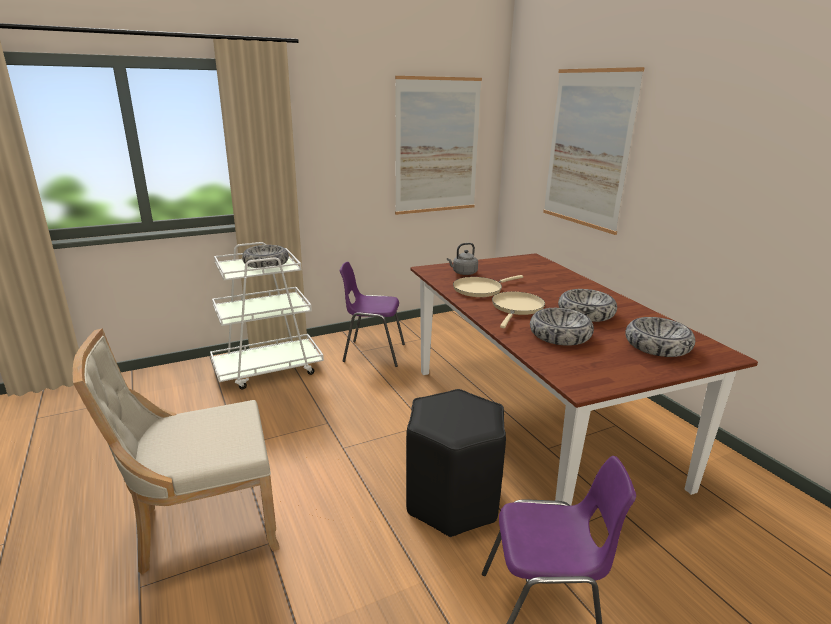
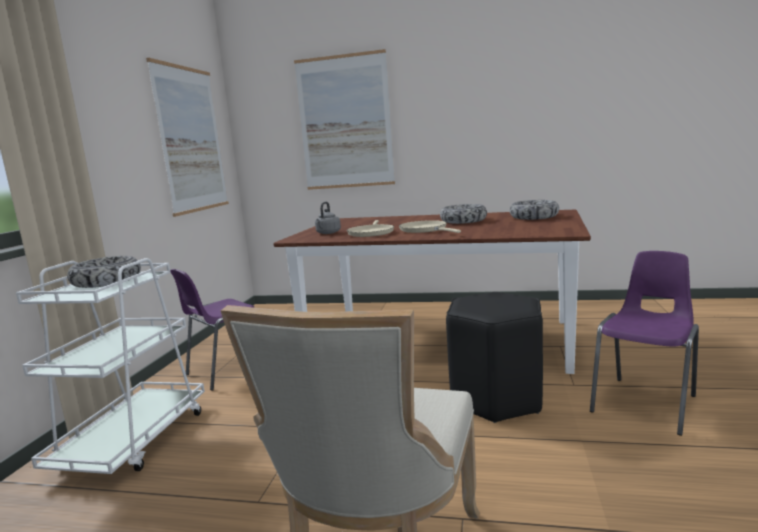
camera: 50 degrees left, 10 degrees down
bowl [530,308,594,346] -> none

